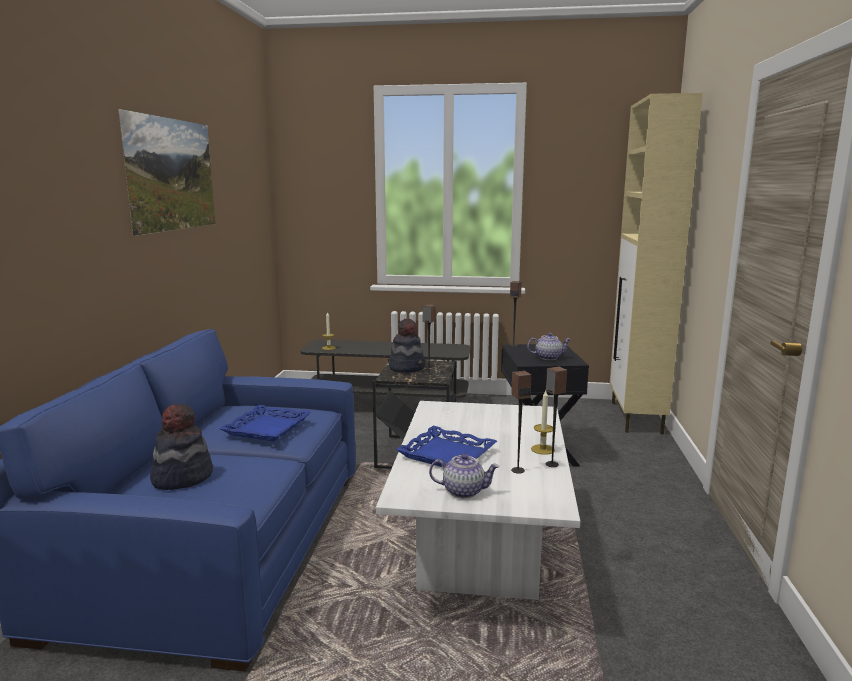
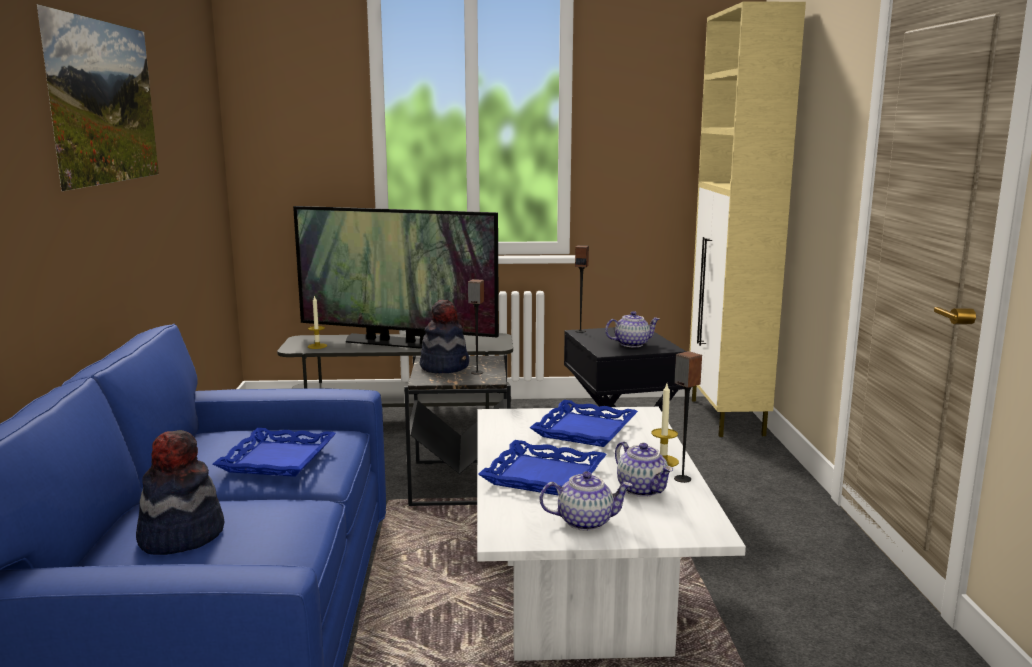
camera: 10 degrees left, 0 degrees up
speaker [511,371,532,474] -> teapot [615,441,673,497]
none -> television [293,206,499,349]
none -> blue tray [530,400,638,447]

